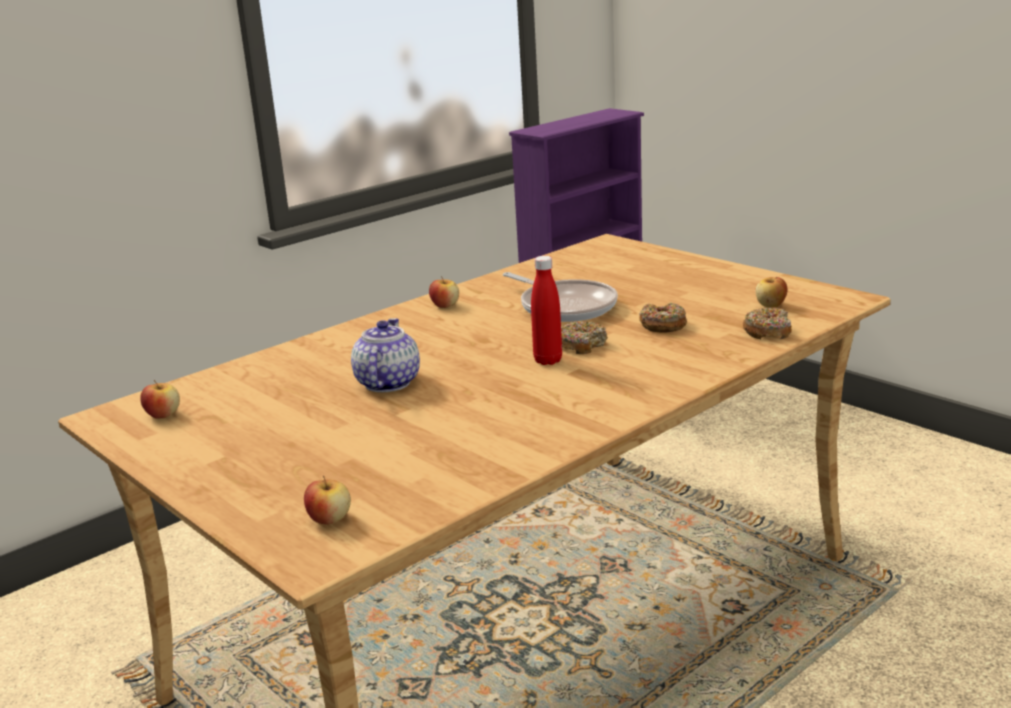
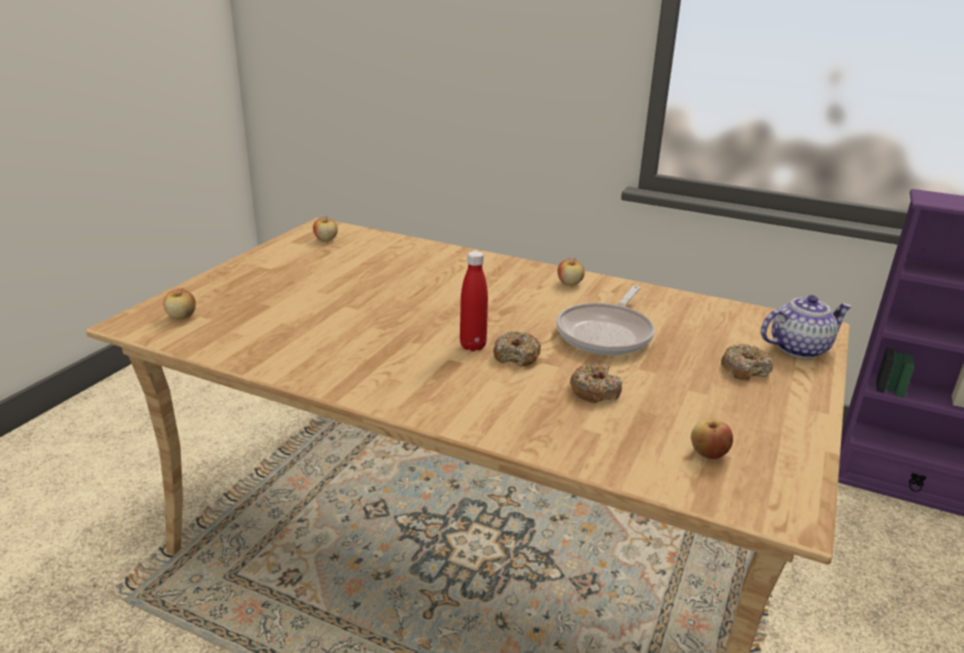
camera: 65 degrees right, 5 degrees up
teapot [351,318,420,392] -> teapot moved to [761,295,852,359]
donut [743,307,792,339] -> donut moved to [721,344,773,380]

